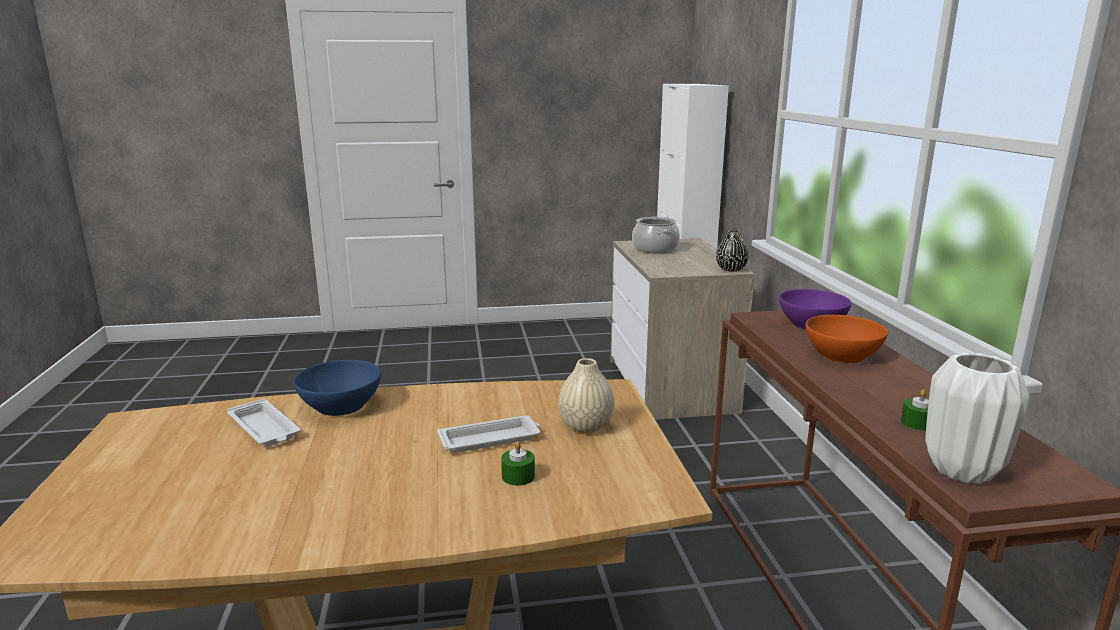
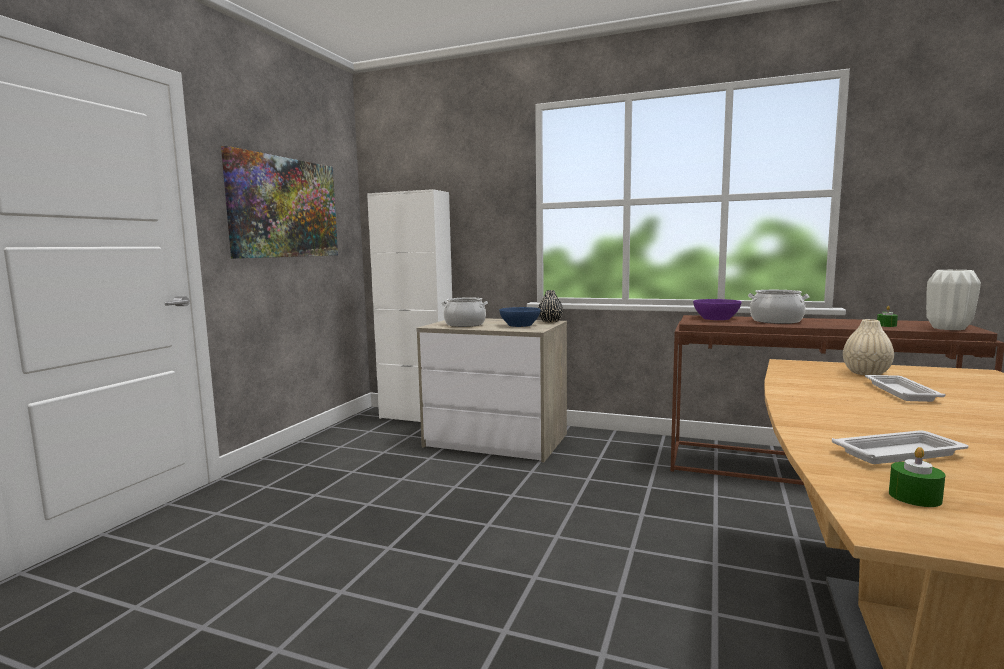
camera: 60 degrees left, 10 degrees down
blue bowl [294,360,381,416] -> blue bowl moved to [499,307,541,327]
green candle [501,441,535,486] -> green candle moved to [889,447,945,507]
orange bowl [806,315,888,363] -> cooking pot [748,290,809,324]
none -> picture [221,146,338,258]

